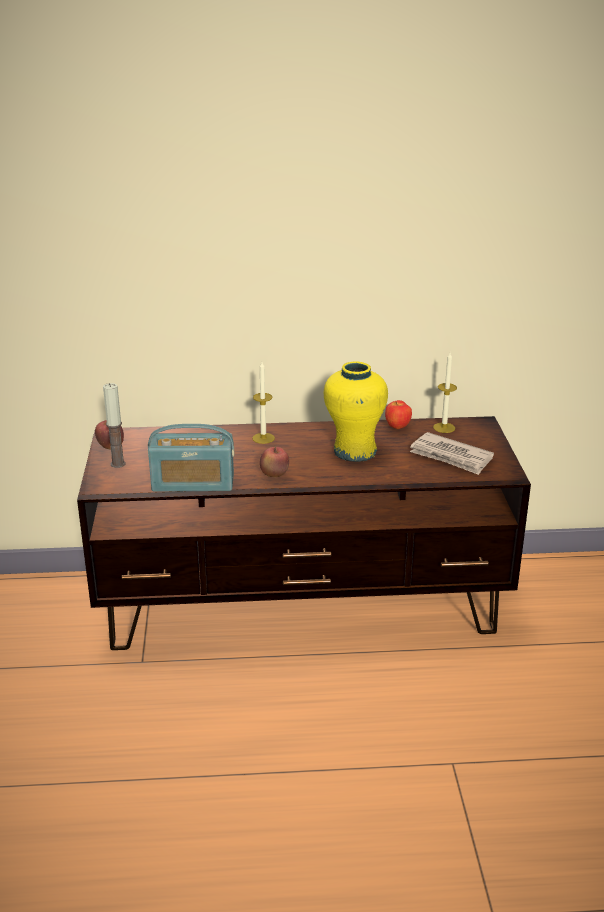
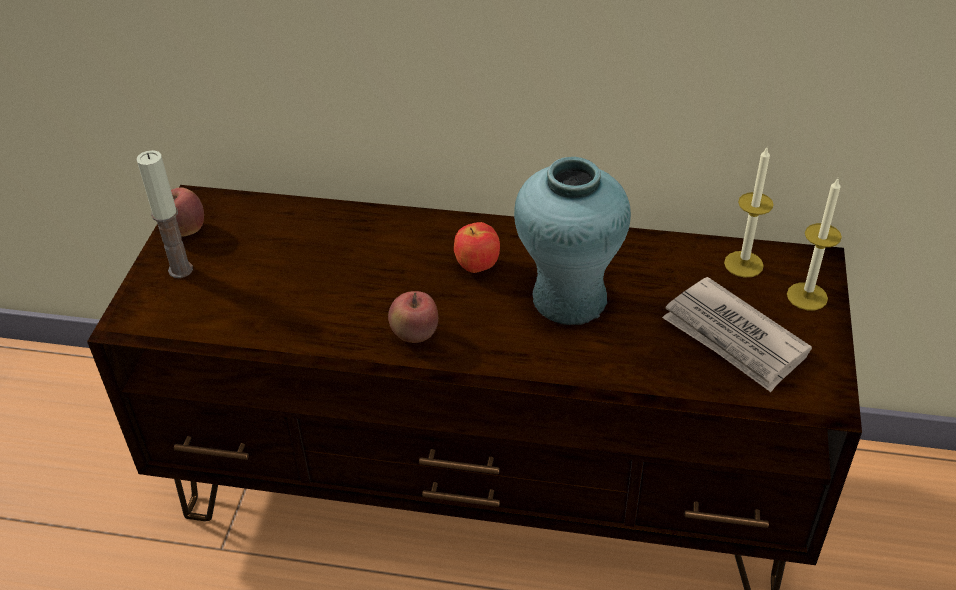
camera: 15 degrees right, 15 degrees up
radio [148,424,234,492] -> none
candle [252,362,275,444] -> candle moved to [787,178,842,310]
yellow vase [324,361,388,462] -> turquoise vase [514,157,631,325]
apple [385,400,412,429] -> apple moved to [454,222,500,273]

